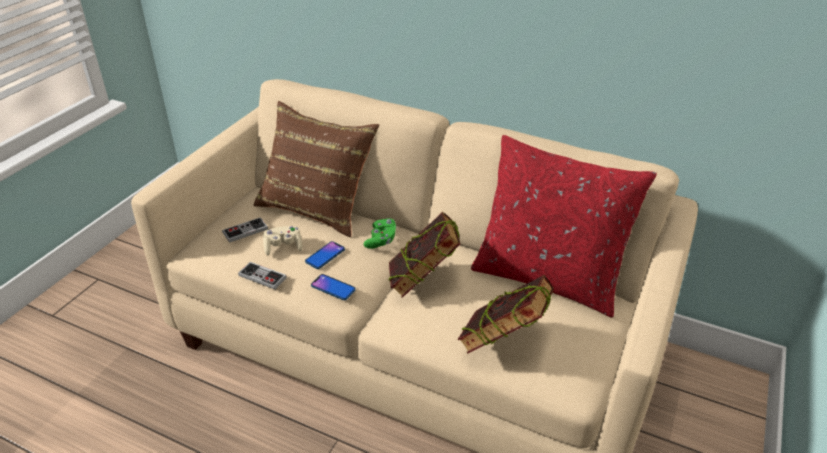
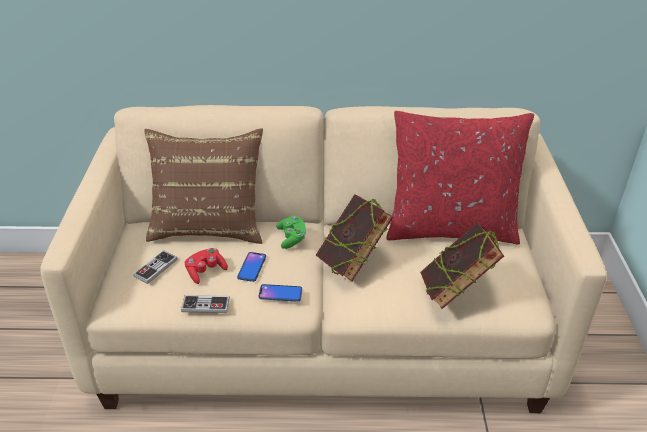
camera: 25 degrees left, 0 degrees up
beige game controller [263,226,302,256] -> red game controller [185,248,228,284]

